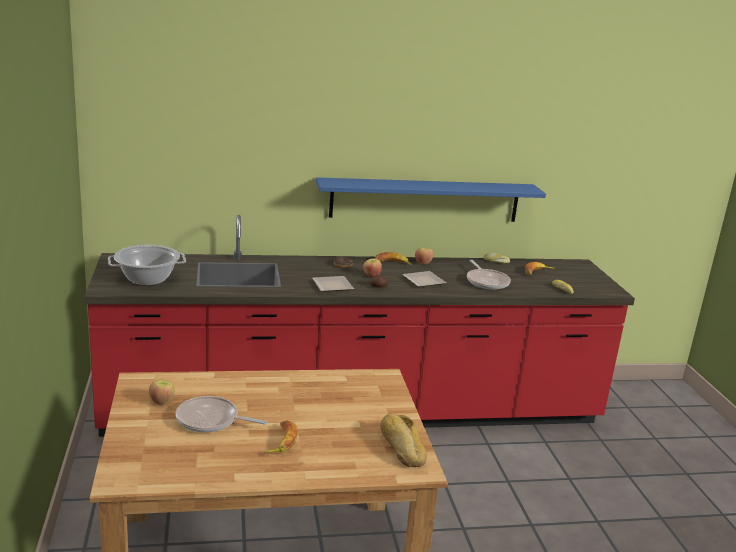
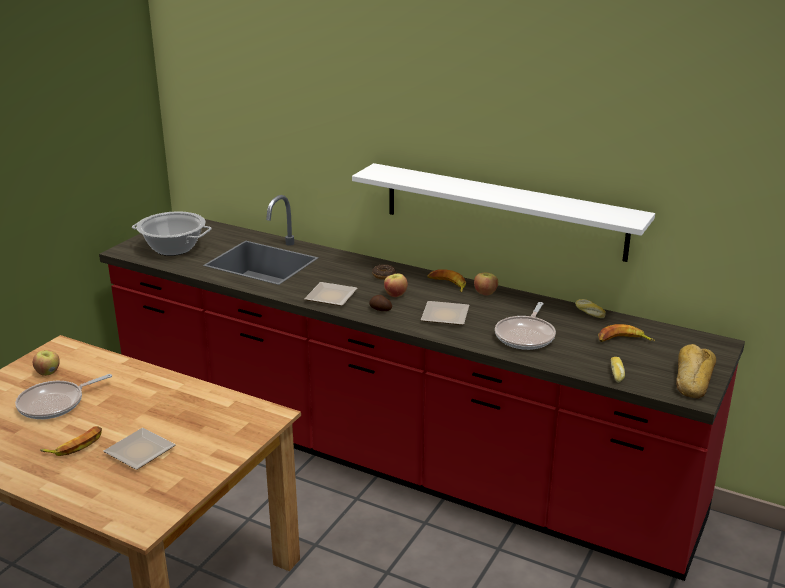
camera: 40 degrees right, 5 degrees up
frying pan [176,396,268,433] -> frying pan turned 90 degrees counterclockwise [15,374,112,419]
blue shelf [316,177,546,222] -> white shelf [352,163,655,262]
bread [380,414,427,467] -> bread moved to [676,344,716,399]
none -> plate [103,428,176,470]

